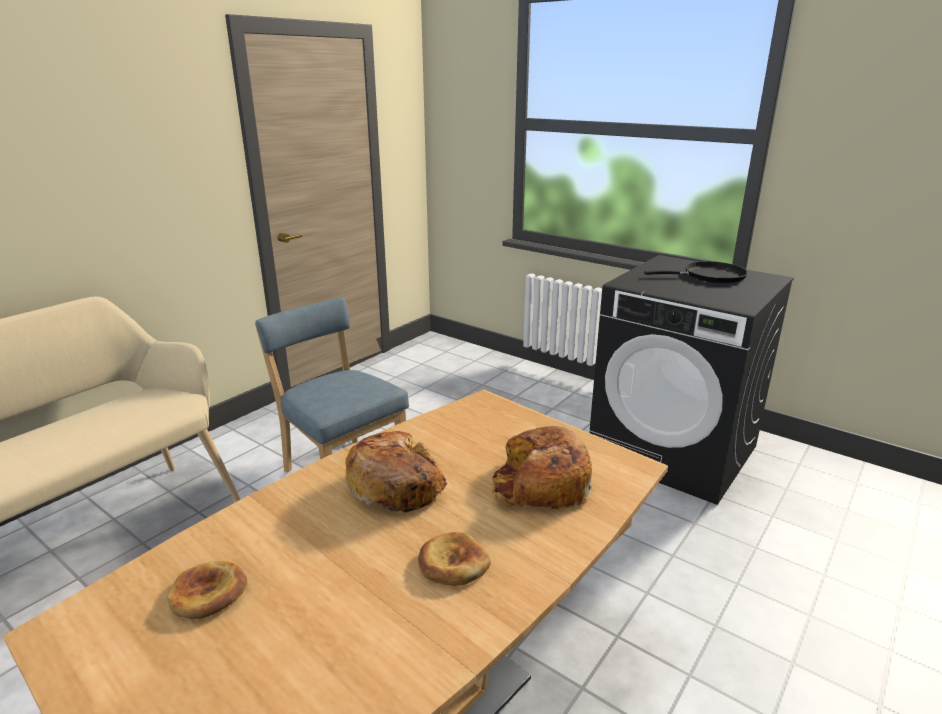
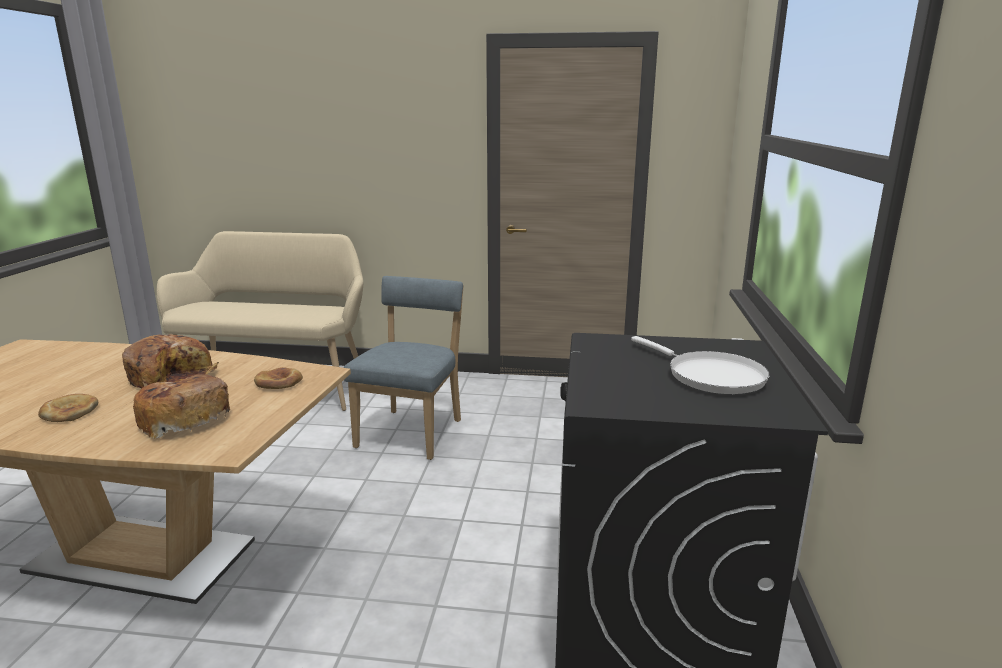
camera: 60 degrees right, 5 degrees down
bread [167,561,247,619] -> bread moved to [254,367,303,389]
black frying pan [644,261,748,283] -> white frying pan [631,336,770,394]

